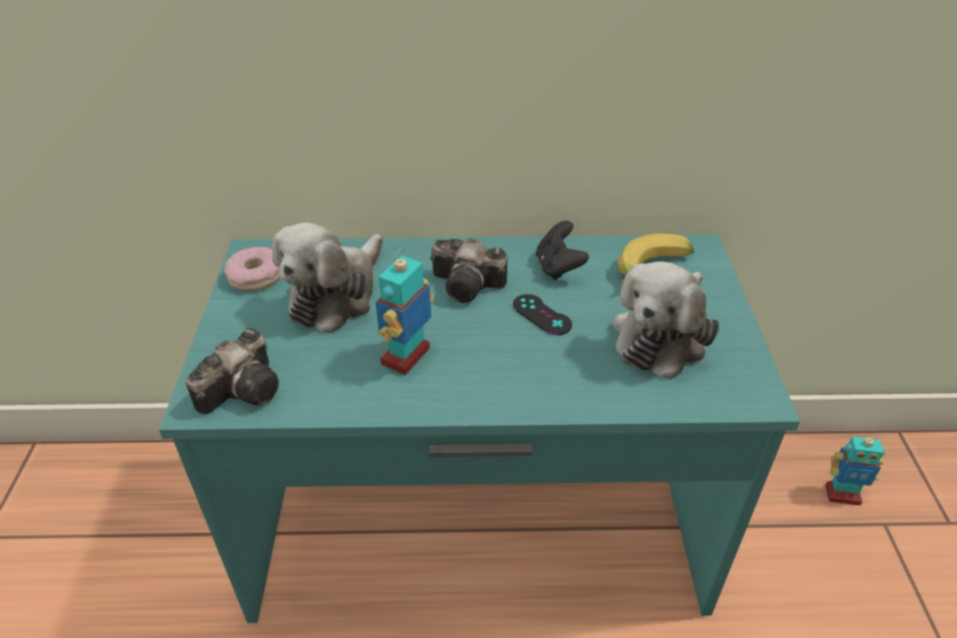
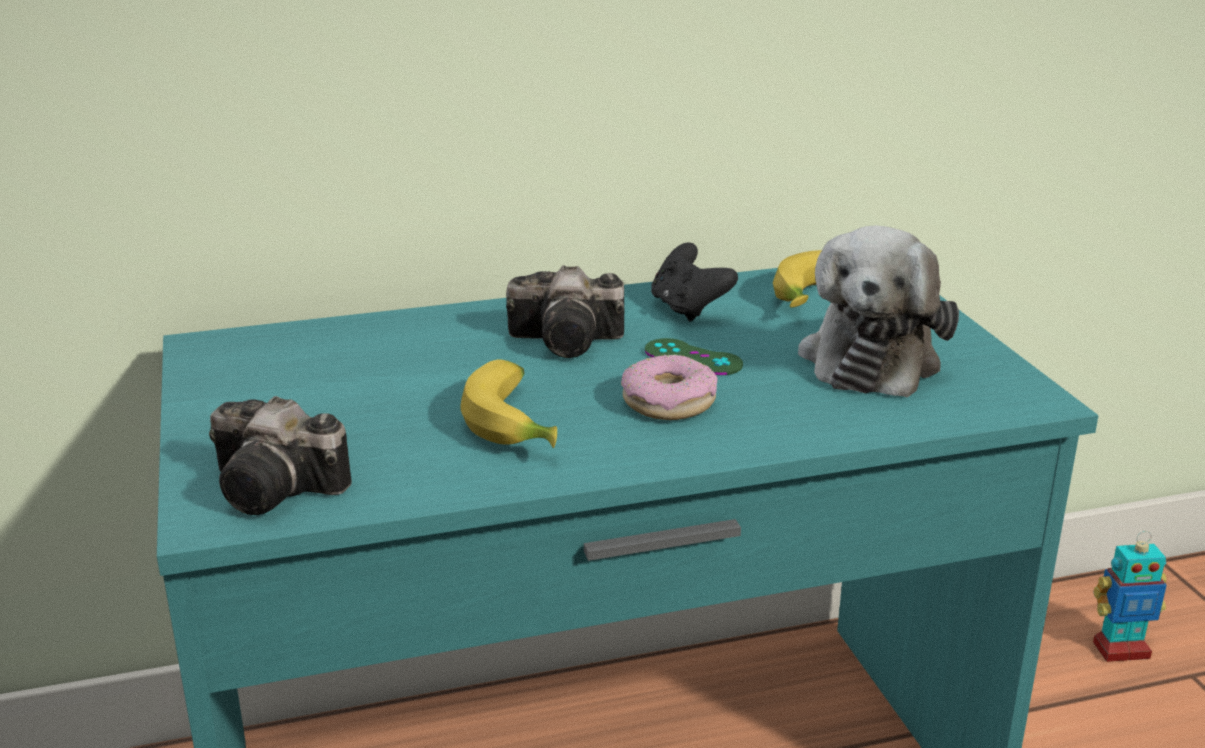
camera: 15 degrees left, 15 degrees down
camera [185,328,279,415] -> camera turned 90 degrees clockwise [209,396,352,515]
donut [224,247,280,291] -> donut moved to [621,354,718,420]
plush toy [272,223,383,334] -> none
toy robot [376,248,434,375] -> banana [460,360,557,448]
black game controller [513,294,572,335] -> green game controller [645,338,743,375]

